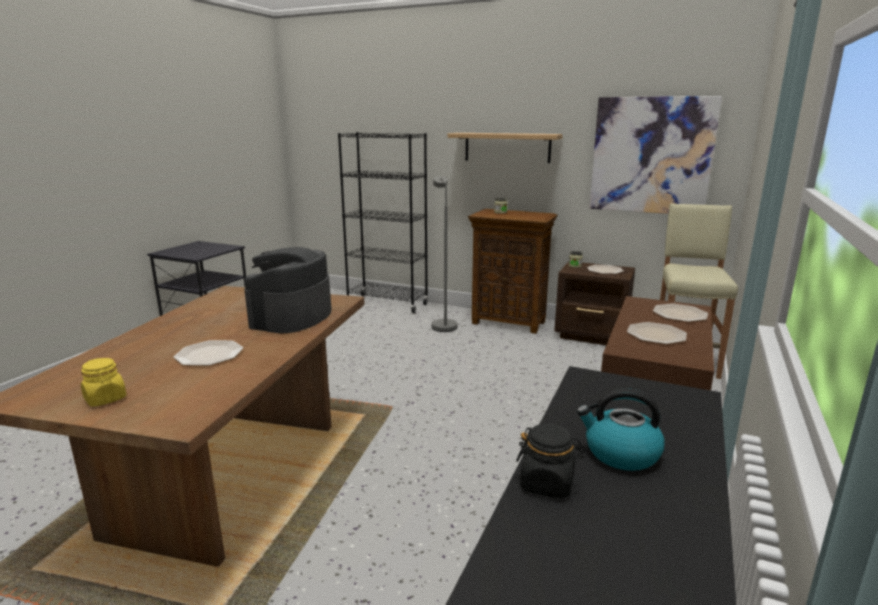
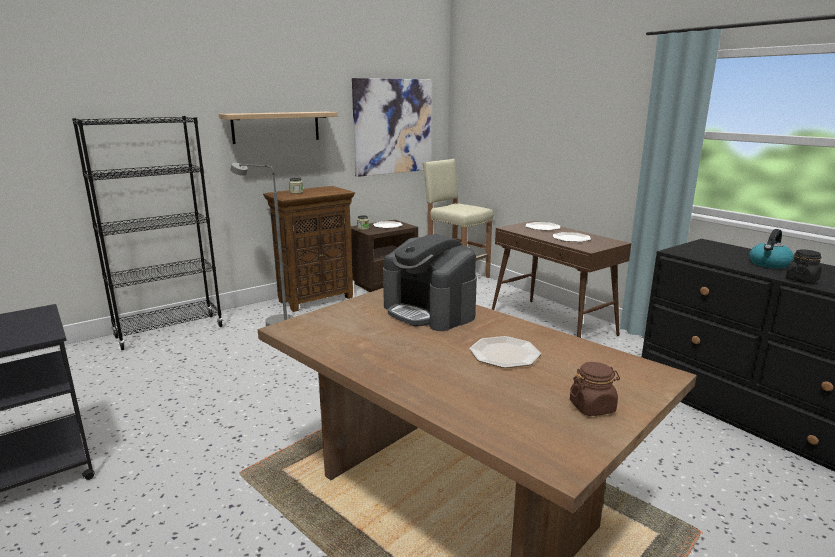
camera: 60 degrees left, 0 degrees up
yellow jar [81,358,127,407] -> brown jar [570,362,620,416]

